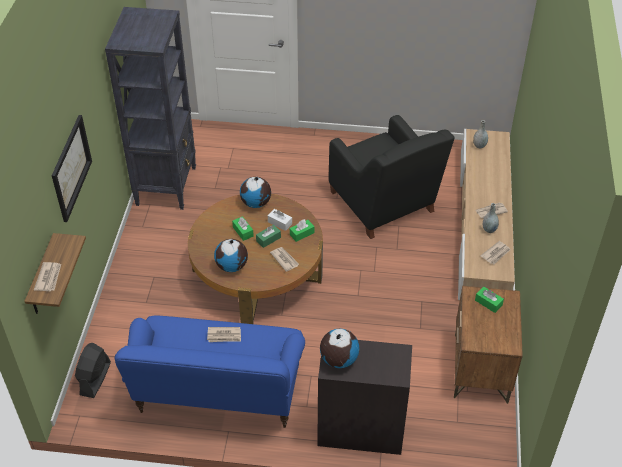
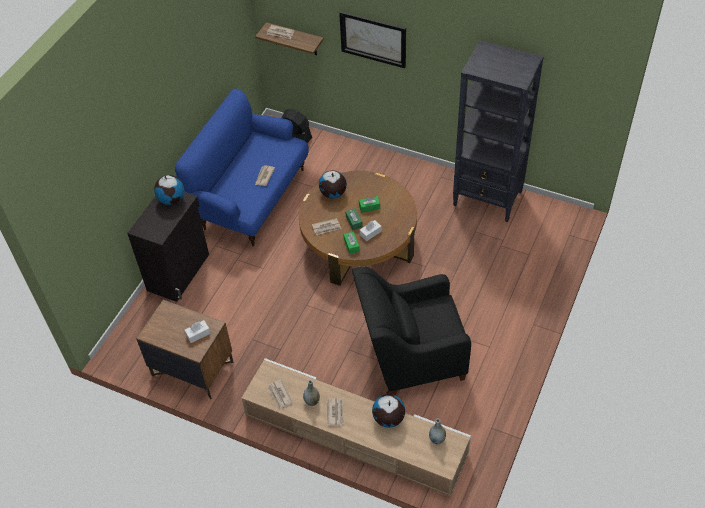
camera: 110 degrees right, 5 degrees up
globe [240,177,271,208] -> globe moved to [372,394,405,428]
green tissue box [475,286,504,313] -> white tissue box [184,320,211,343]

